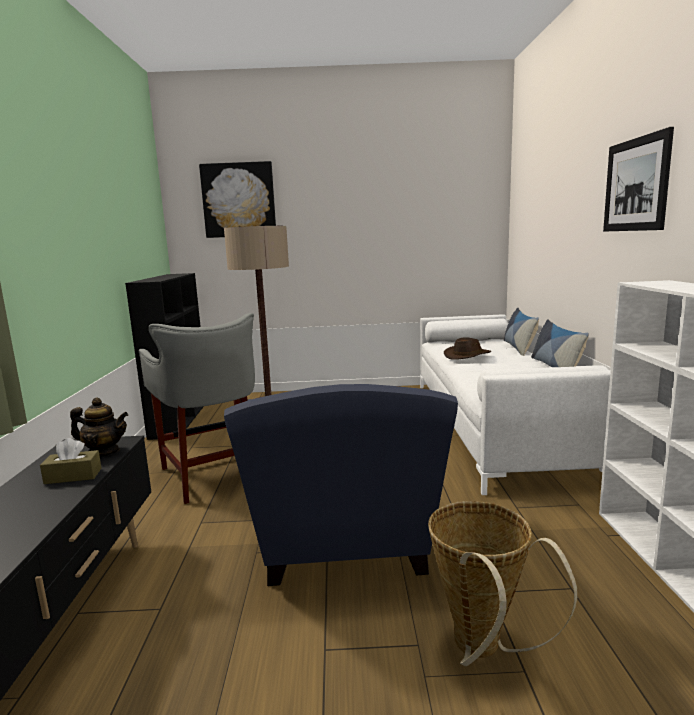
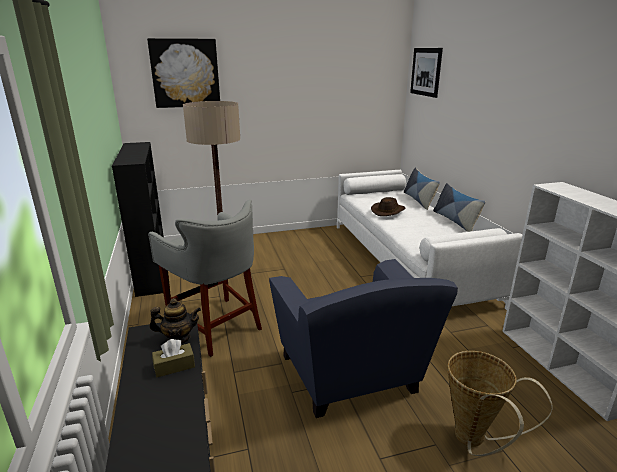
camera: 15 degrees left, 10 degrees up
picture [603,127,674,232] -> picture moved to [410,48,443,98]

